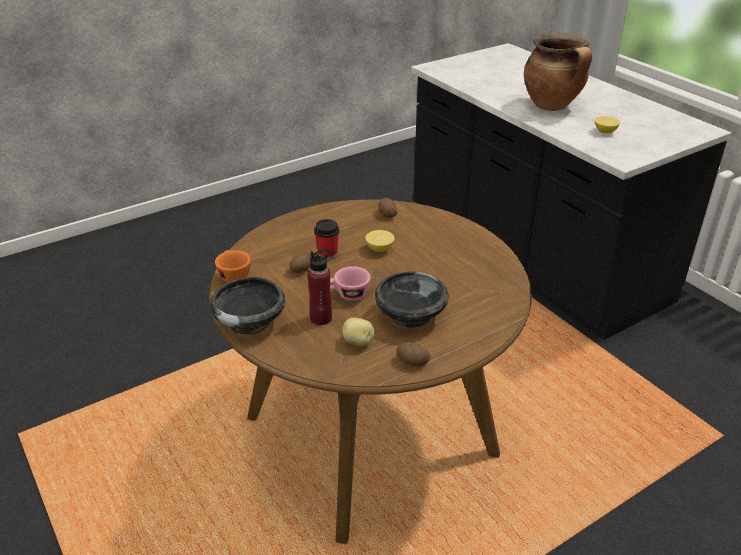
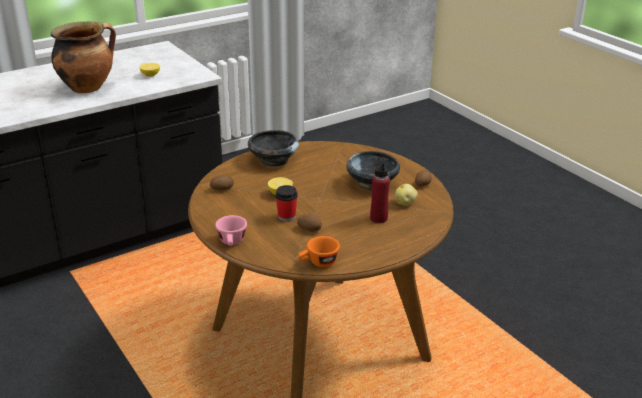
camera: 90 degrees left, 5 degrees down
black bowl [210,277,285,335] -> black bowl moved to [248,130,299,167]
pink cup [330,266,371,301] -> pink cup moved to [215,215,247,246]

